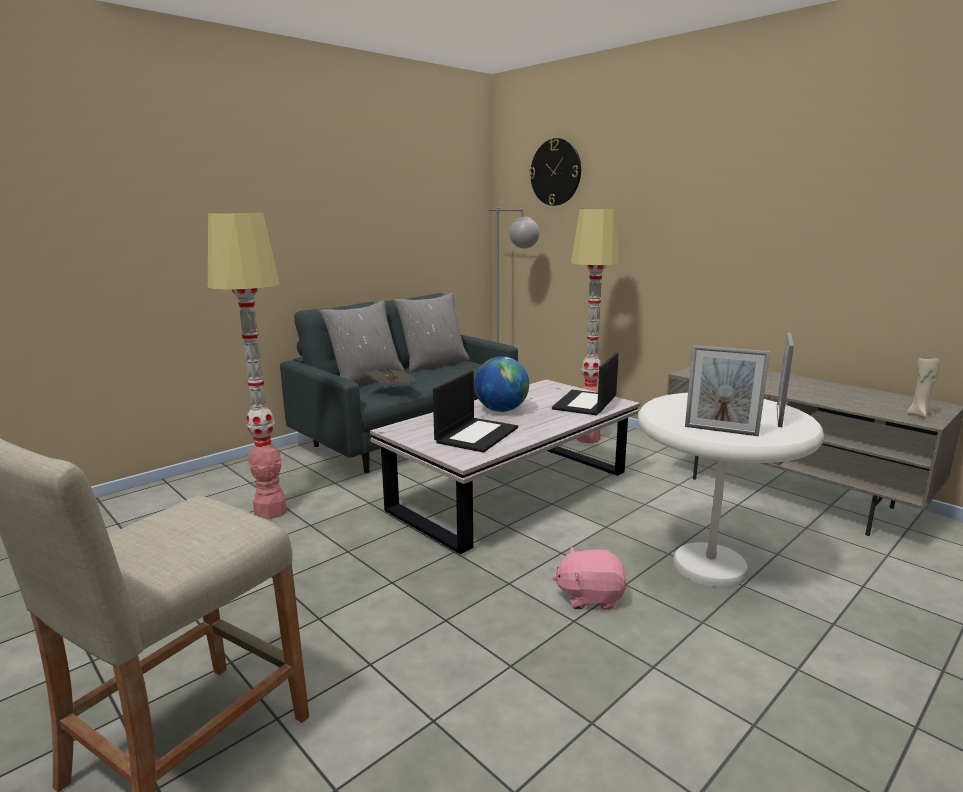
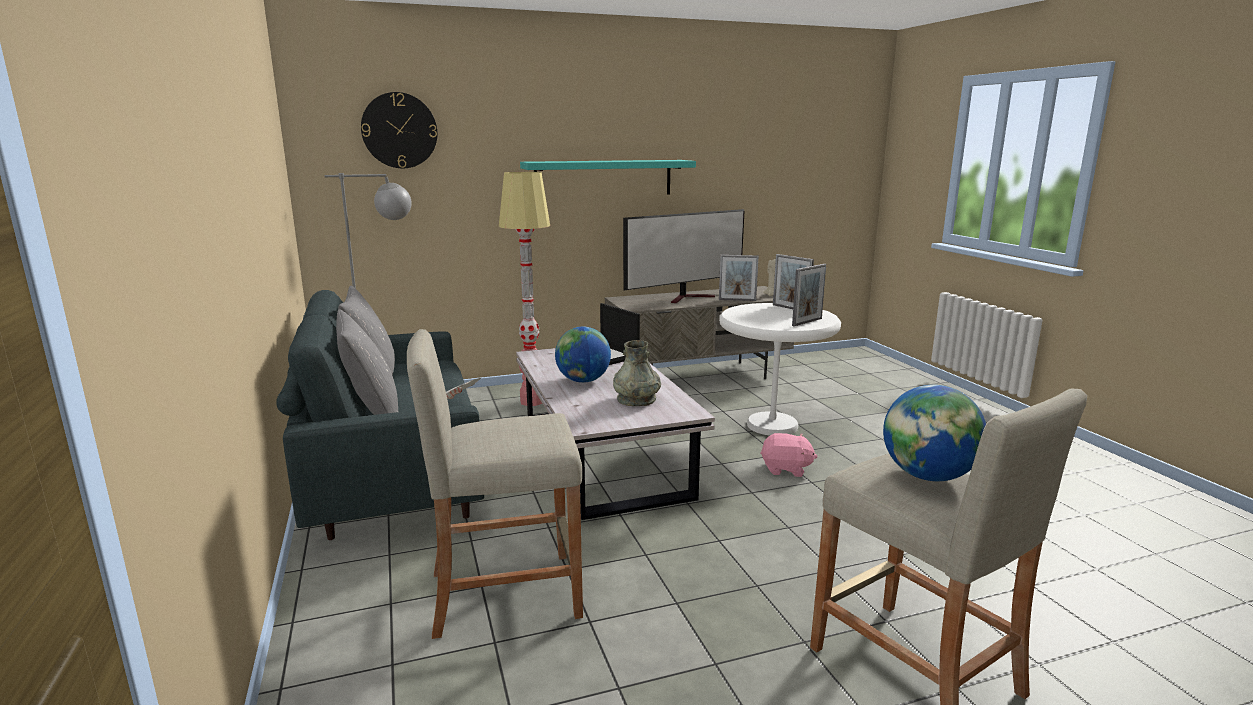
camera: 65 degrees left, 0 degrees up
floor lamp [208,213,287,519] -> beige stool [407,329,583,639]
laptop [433,371,518,453] -> grey vase [613,340,661,406]
pink plush toy [552,546,627,610] -> pink plush toy turned 105 degrees counterclockwise [760,433,818,477]
none -> turquoise shelf [520,160,696,195]
none -> television [623,209,744,303]
none -> picture frame [719,255,759,301]
none -> globe [883,385,986,481]

